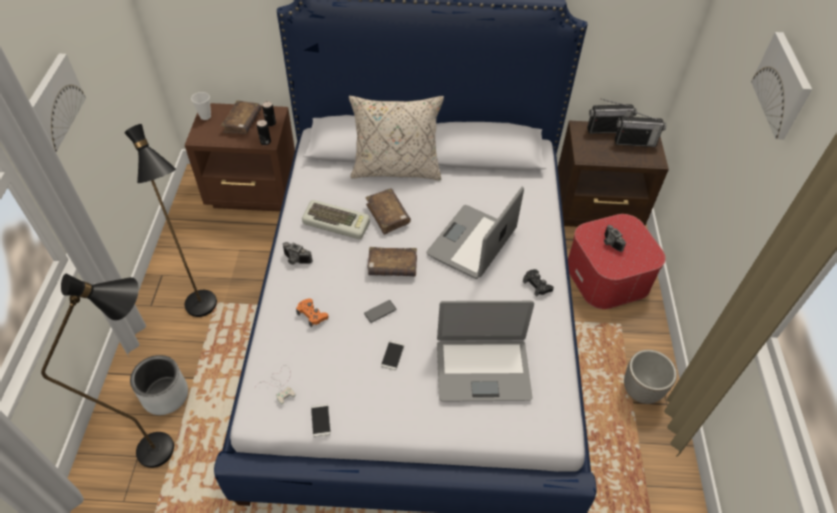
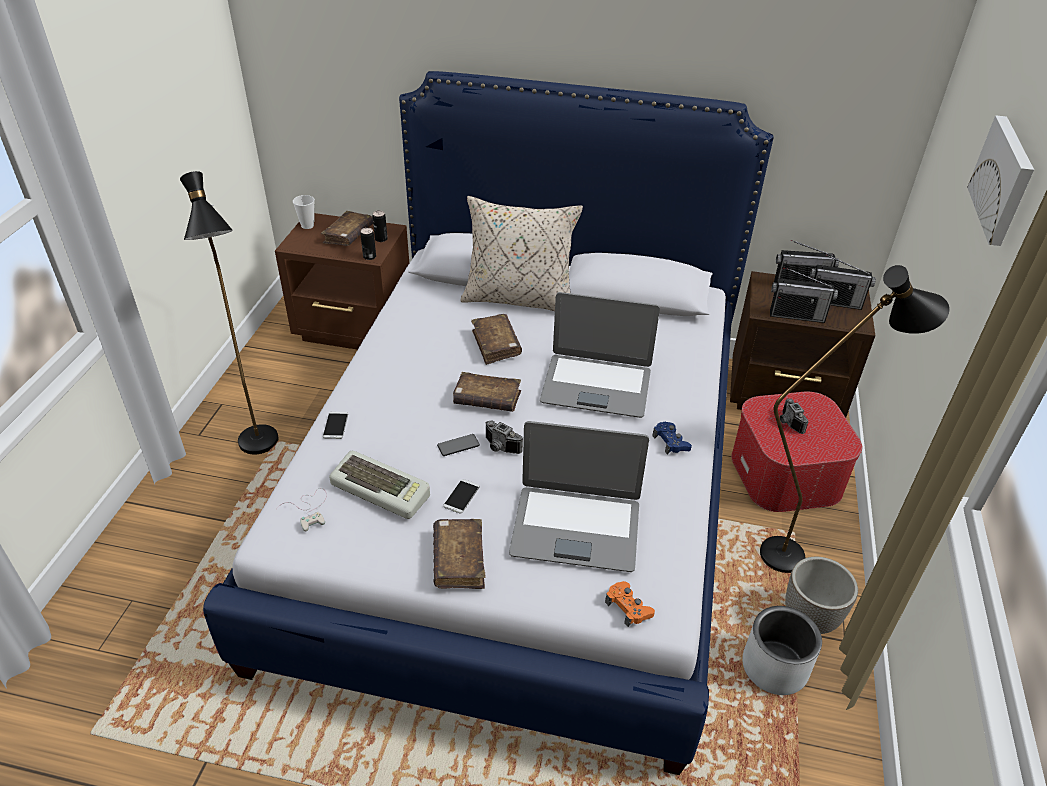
camera: 10 degrees right, 10 degrees down
picture [29,54,86,152] -> none
black floor lamp [41,274,174,468] -> black floor lamp moved to [760,265,950,573]
grey planter [130,355,188,415] -> grey planter moved to [742,606,822,695]
camera [283,242,313,265] -> camera moved to [485,421,523,454]
orange game controller [296,298,329,327] -> orange game controller moved to [605,581,655,627]
keyboard [302,200,370,239] -> keyboard moved to [329,451,430,519]
phone [311,404,331,437] -> phone moved to [323,412,348,439]
laptop [427,187,524,279] -> laptop turned 120 degrees counterclockwise [540,292,660,418]
black game controller [523,269,554,297] -> blue game controller [652,422,692,455]
none -> brown book [433,519,486,589]
none -> radio [770,268,838,323]

